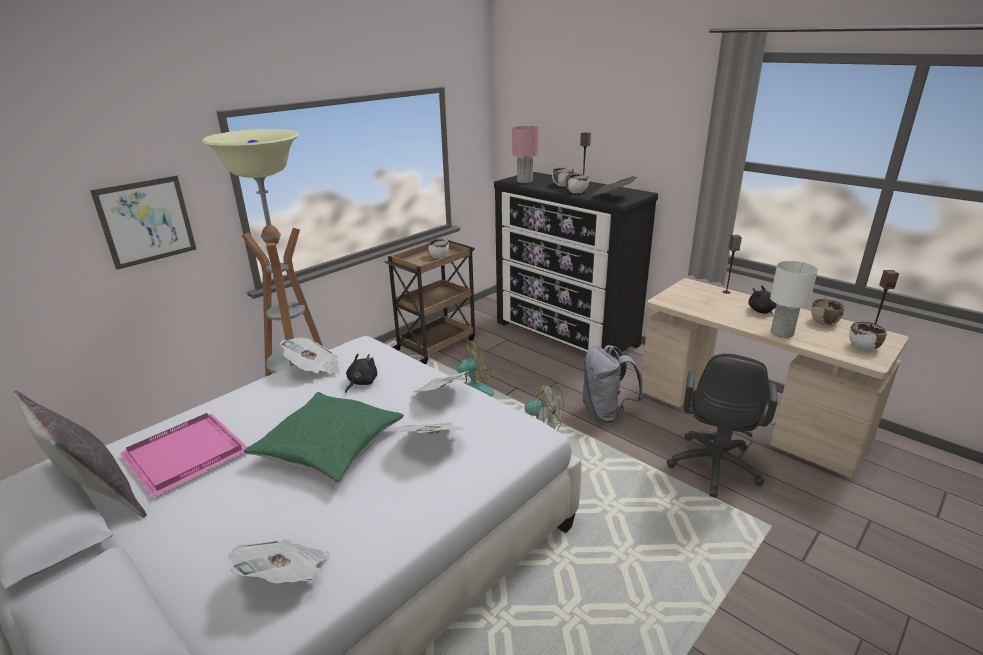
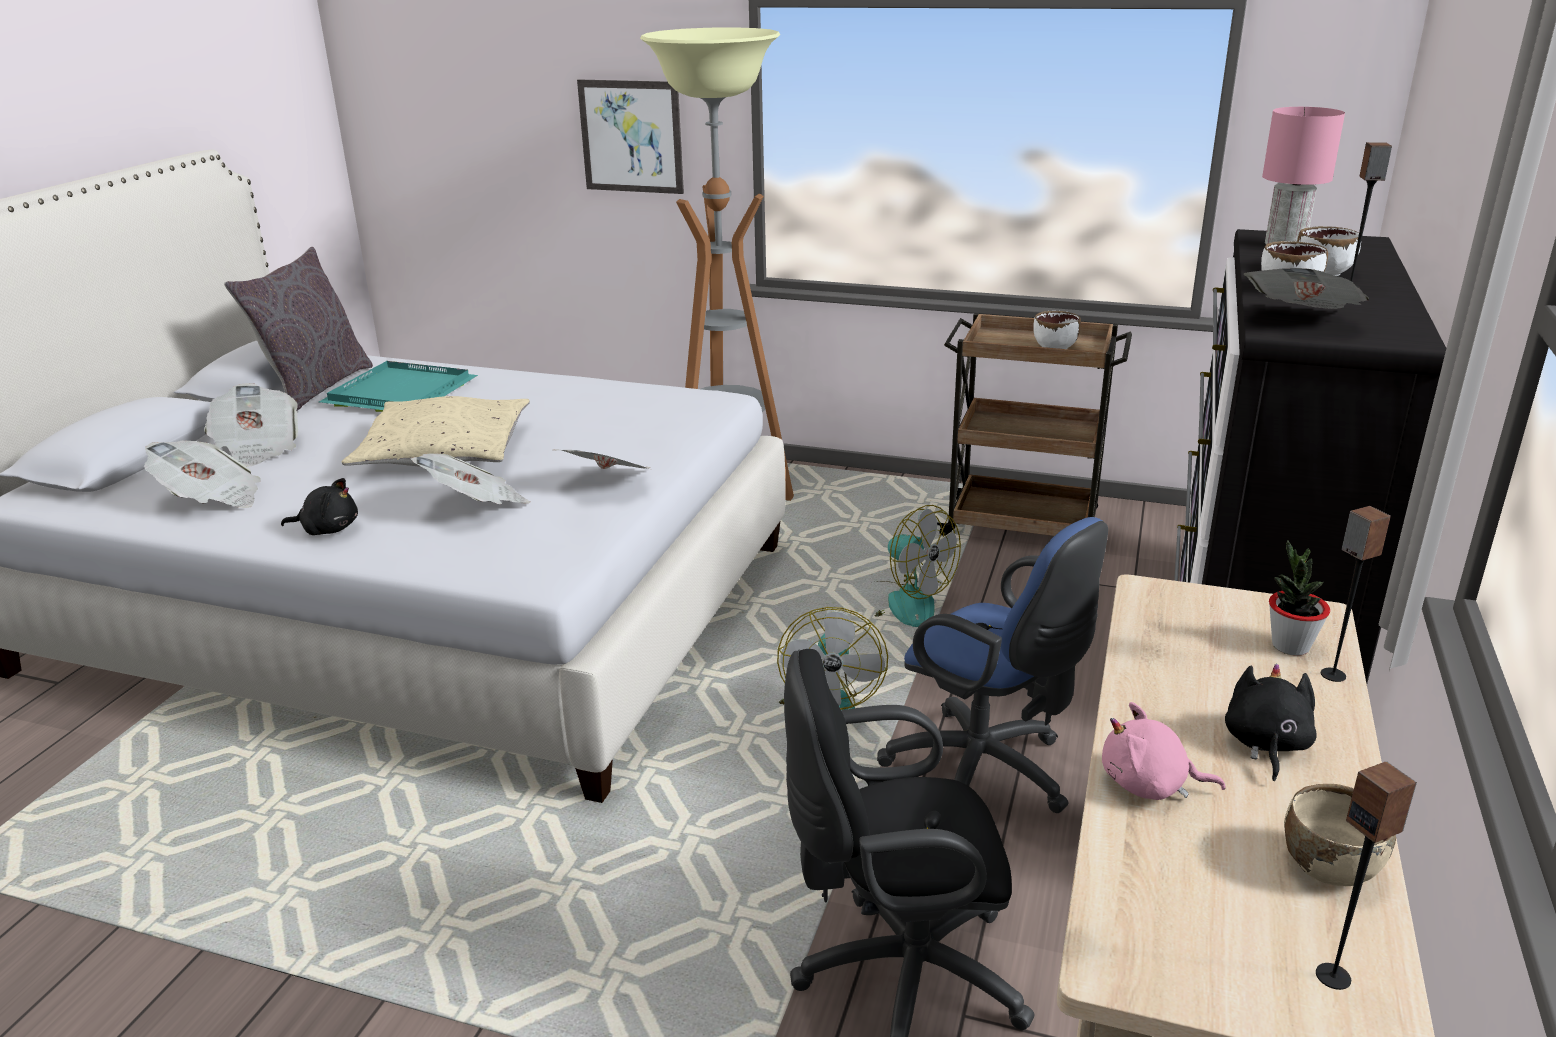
camera: 65 degrees right, 0 degrees up
pink tray [120,413,247,497] -> turquoise tray [319,361,478,412]
green pillow [244,392,404,483] -> beige pillow [342,396,530,467]
newspaper [280,338,340,374] -> newspaper moved to [204,383,298,467]
black plush toy [345,354,378,393] -> black plush toy moved to [281,478,358,535]
grey backpack [582,345,643,423] -> blue office chair [877,517,1108,813]
white table lamp [770,261,818,338] -> pink plush toy [1102,702,1226,800]
white bowl [849,322,887,351] -> none
none -> potted plant [1269,540,1330,656]

